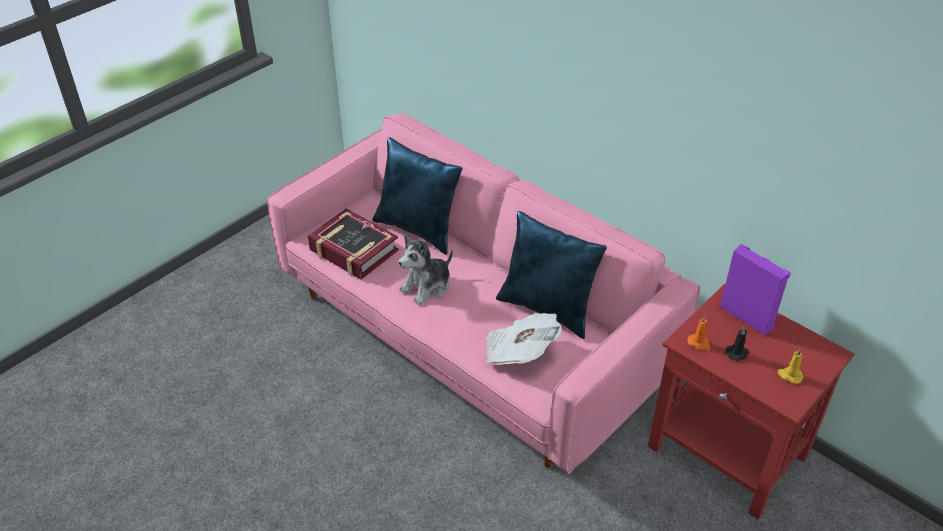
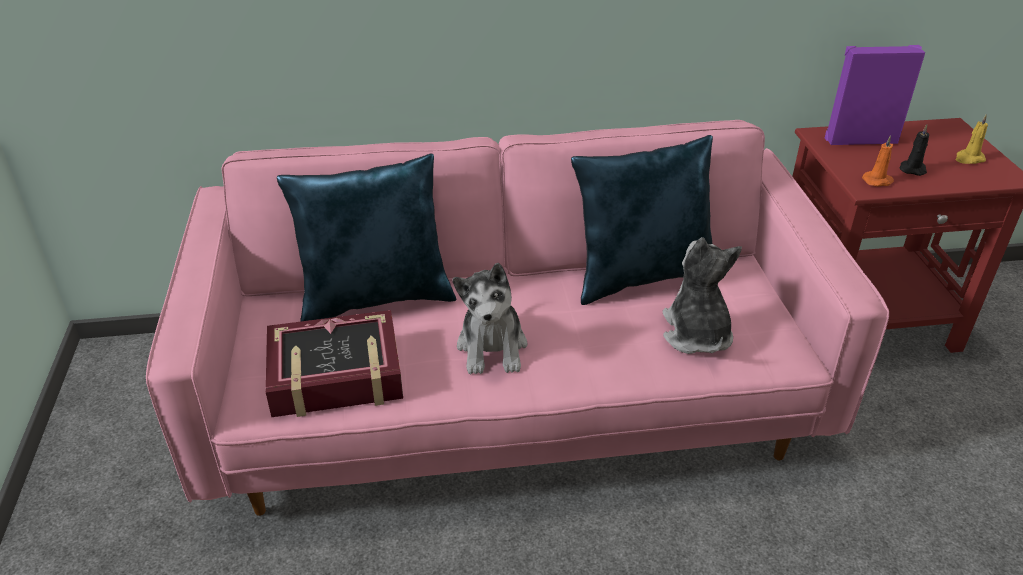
camera: 50 degrees left, 5 degrees down
newspaper [485,313,562,365] -> plush toy [663,237,742,354]

